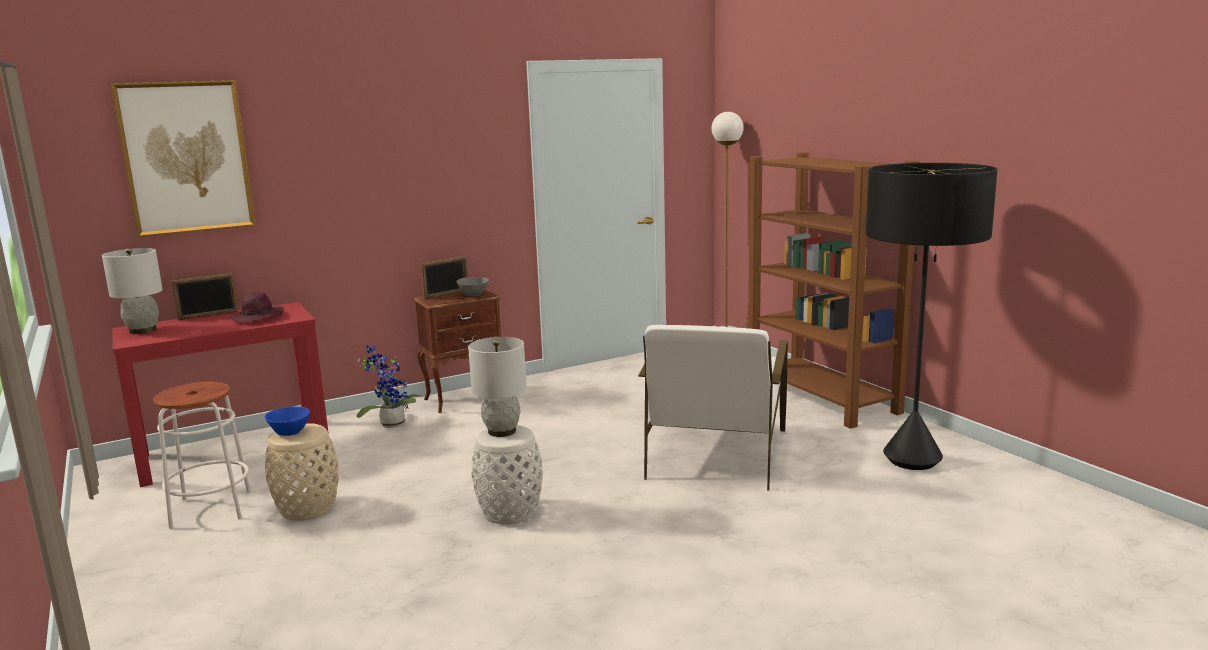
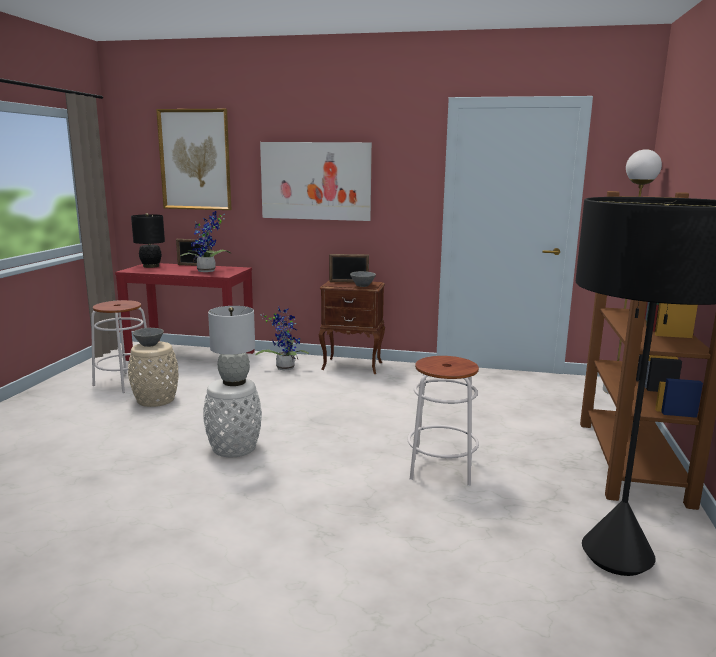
camera: 40 degrees right, 0 degrees up
white table lamp [102,248,163,334] -> black table lamp [131,213,165,268]
purple hat [230,292,284,322] -> potted plant [180,211,231,272]
blue bowl [265,407,310,436] -> grey bowl [133,328,164,347]
white armchair [638,325,788,490] -> white stool [407,356,479,486]
none -> picture [260,142,372,221]

